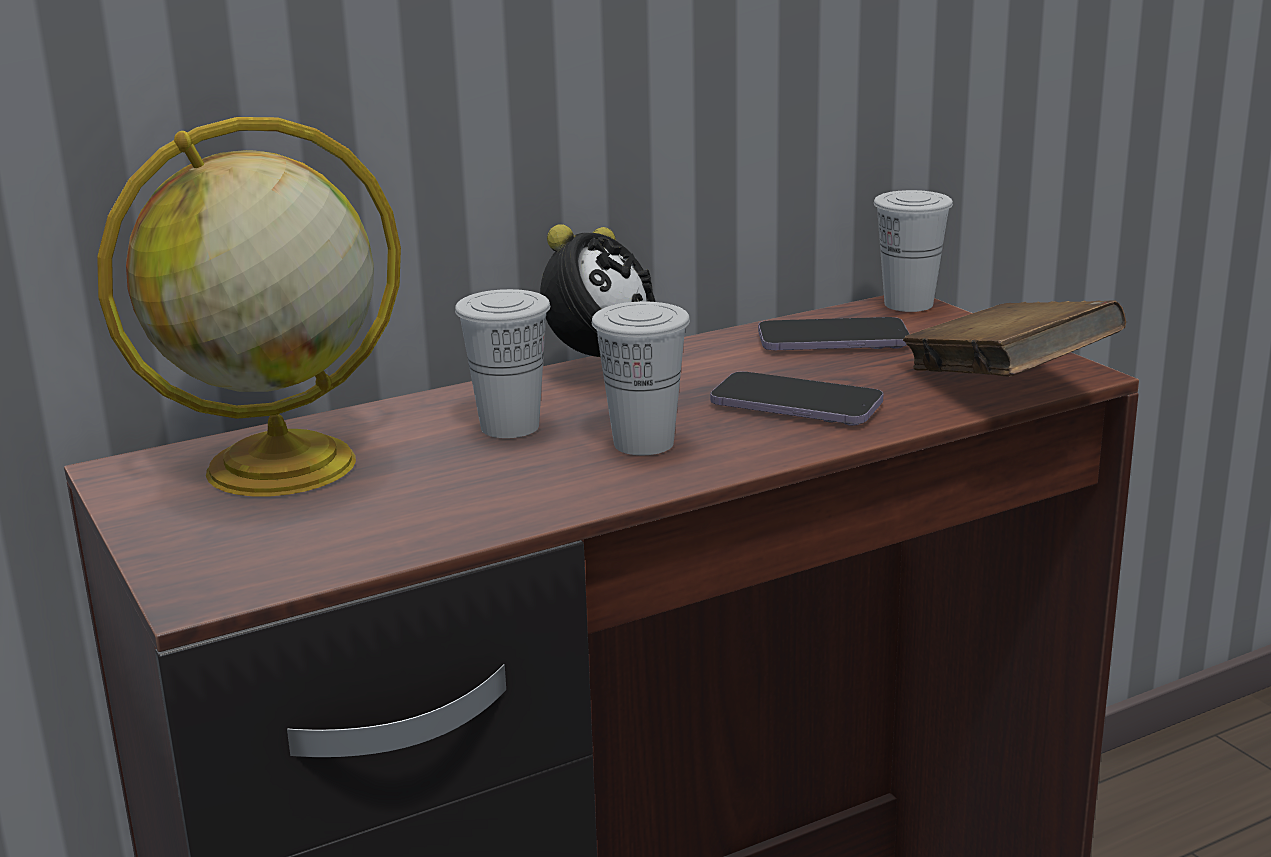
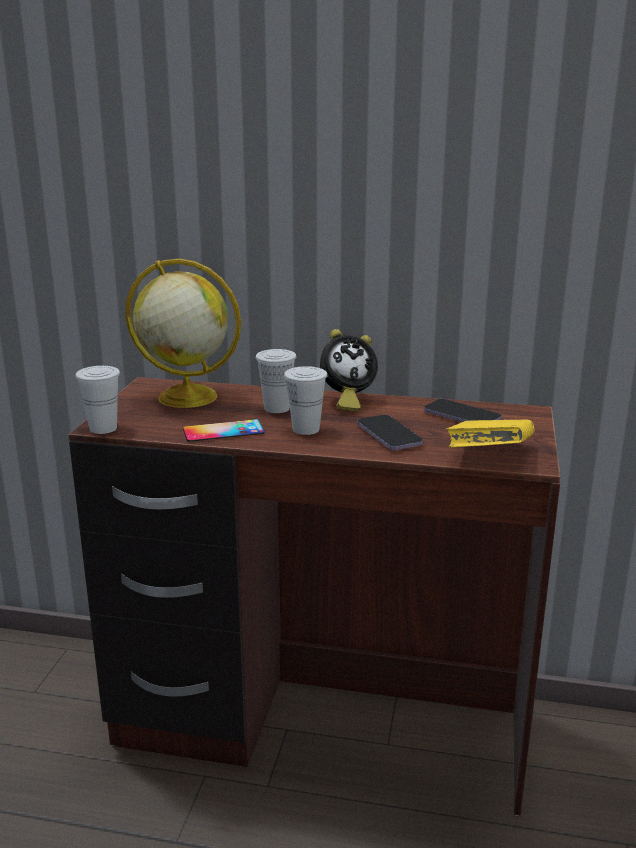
camera: 40 degrees right, 0 degrees up
white cup [874,190,953,312] -> white cup moved to [75,366,120,434]
brown book [903,301,1126,377] -> yellow book [446,419,535,448]
none -> phone [183,419,264,442]

